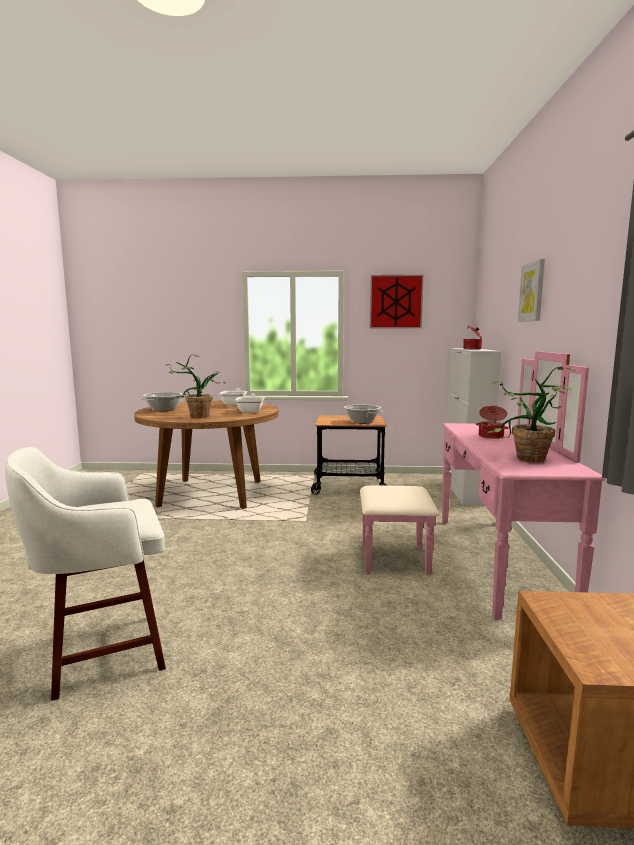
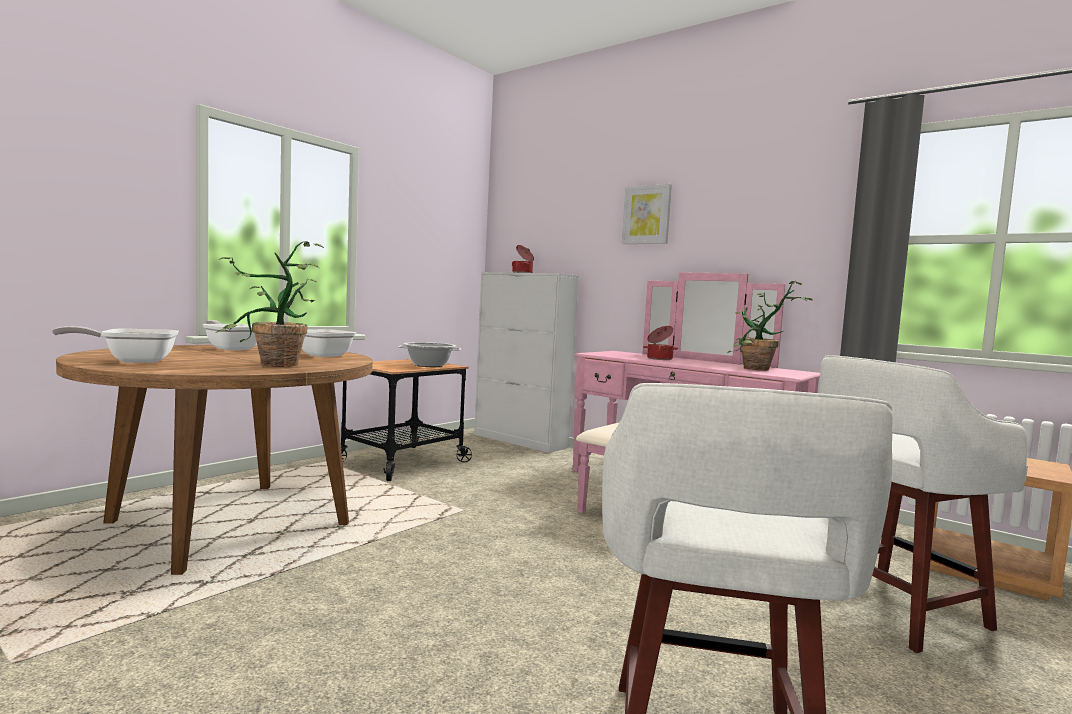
camera: 55 degrees left, 5 degrees down
cooking pot [140,392,185,411] -> frying pan [52,326,179,363]
picture [370,275,424,328] -> none
none -> white stool [819,355,1028,653]

